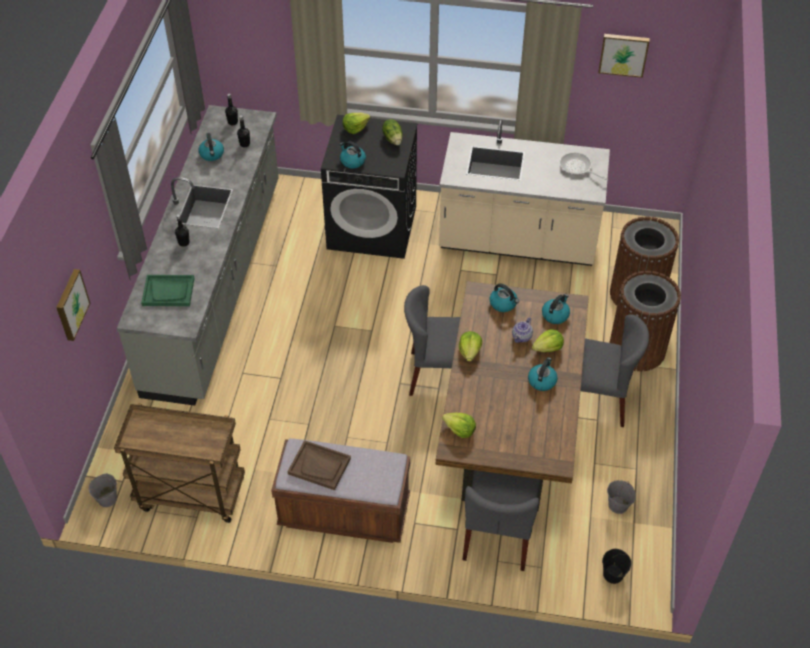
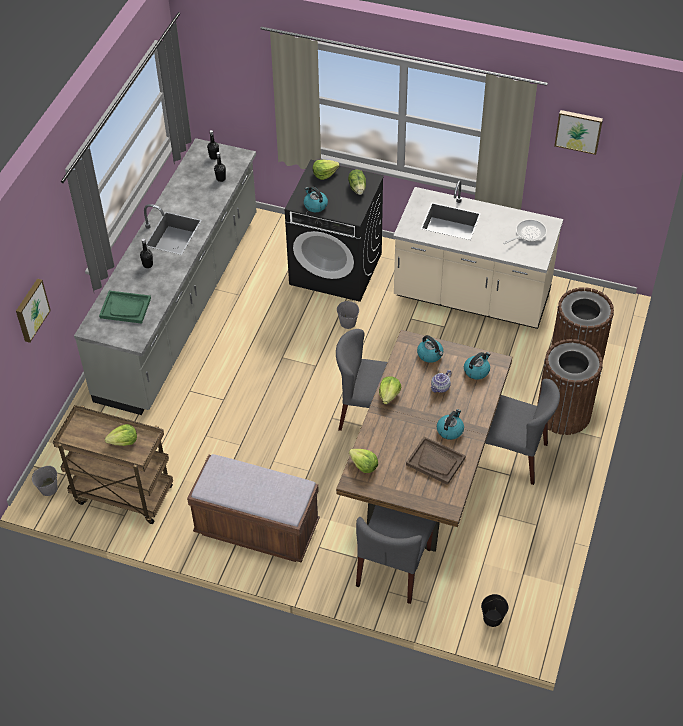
camera: 10 degrees right, 0 degrees up
kettle [198,133,224,161] -> none
brown tray [287,440,351,490] -> brown tray moved to [406,437,465,485]
lettuce [532,329,564,352] -> lettuce moved to [105,424,137,446]
frying pan [560,152,607,180] -> frying pan turned 90 degrees clockwise [503,219,547,244]
grey bucket [607,480,636,514] -> grey bucket moved to [337,300,359,329]

